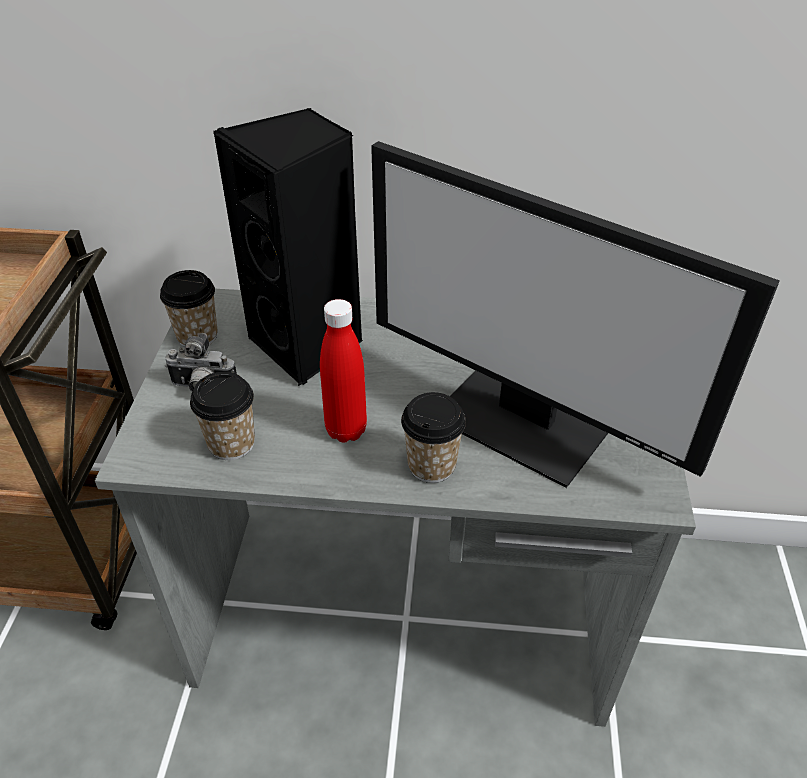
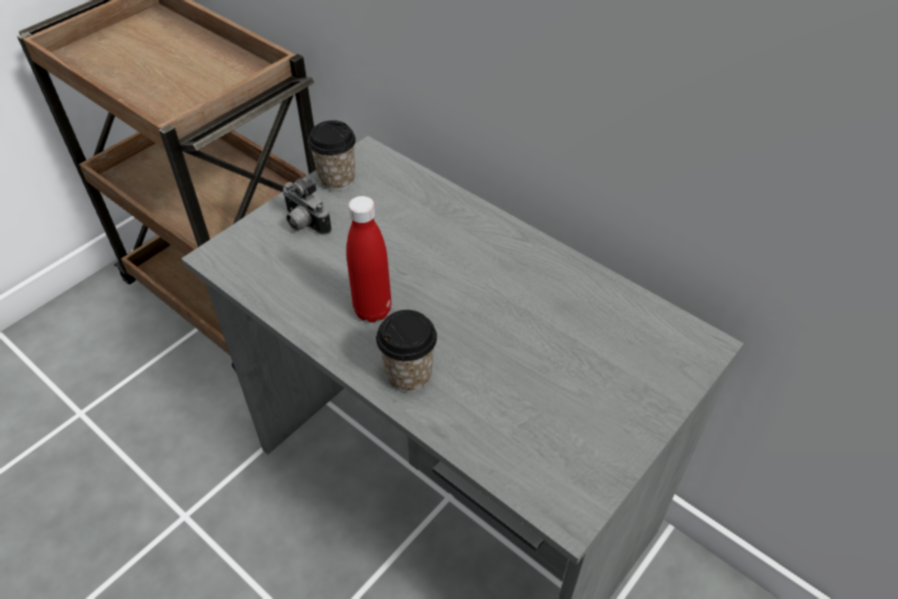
camera: 35 degrees right, 5 degrees up
cup [190,372,255,460] -> none
black speaker [214,108,363,386] -> none
monitor [371,141,780,488] -> none

